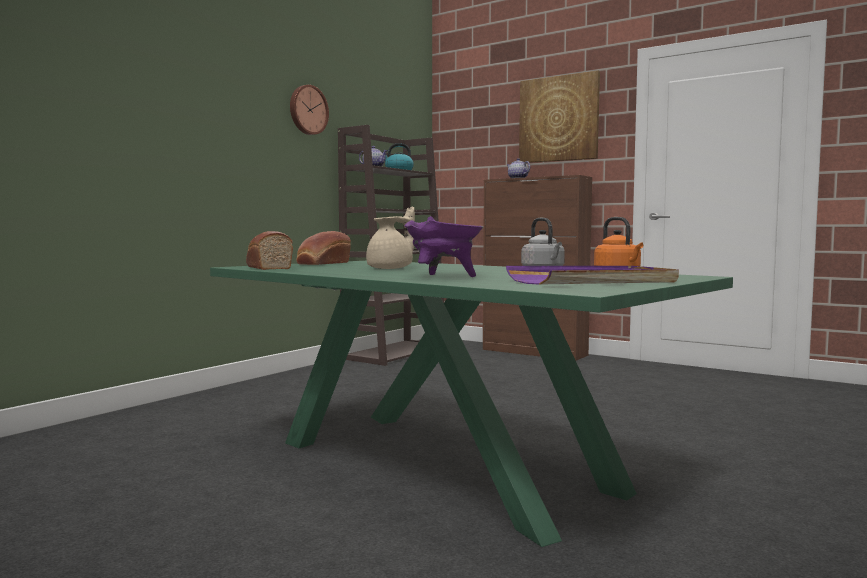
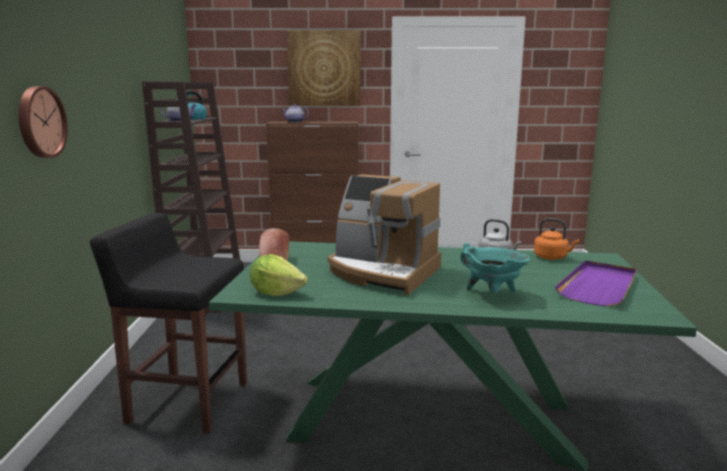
camera: 35 degrees left, 10 degrees up
bread [246,231,293,270] -> lettuce [250,254,308,296]
wall clock [290,85,329,135] -> wall clock moved to [18,86,68,158]
beige teapot [366,206,415,269] -> coffee machine [328,174,441,295]
purple cooking pot [404,216,483,277] -> turquoise cooking pot [460,243,530,293]
none -> black stool [90,213,247,434]

